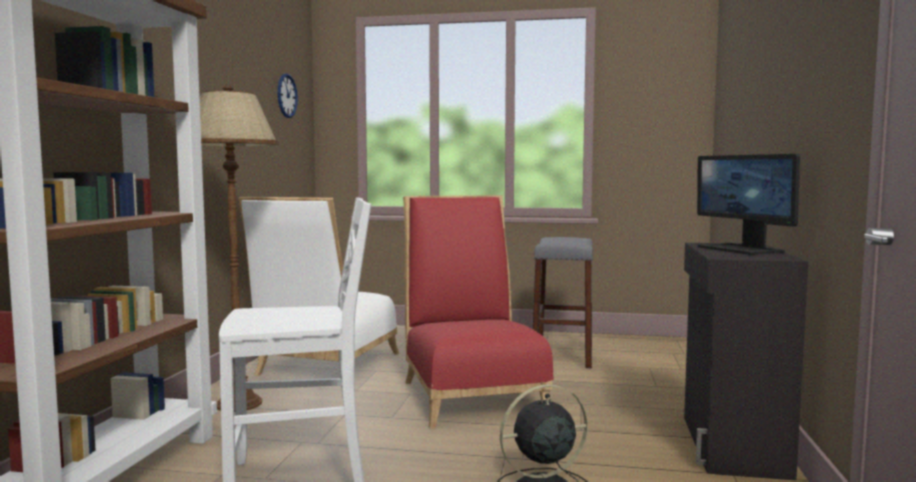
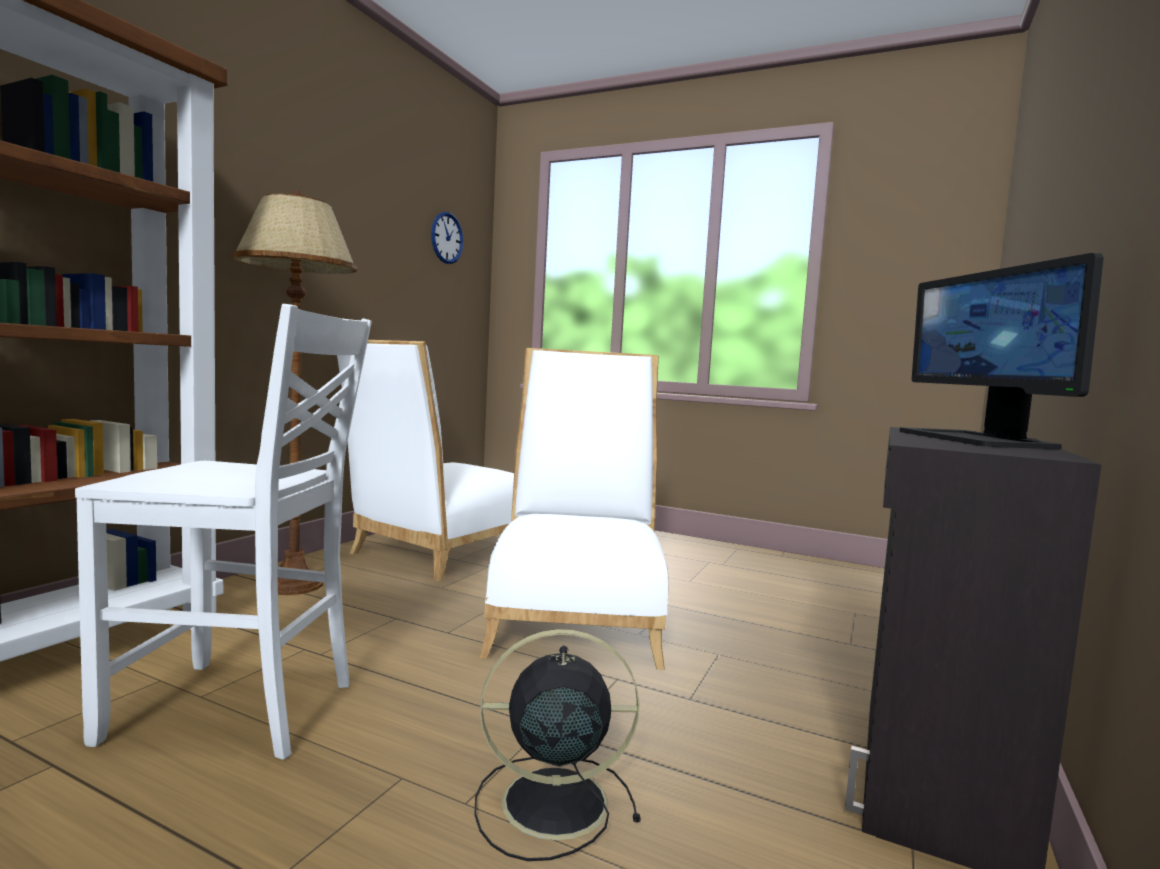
camera: 15 degrees right, 0 degrees up
red chair [403,195,554,429] -> white chair [479,348,669,670]
grey stool [532,237,593,368] -> none

